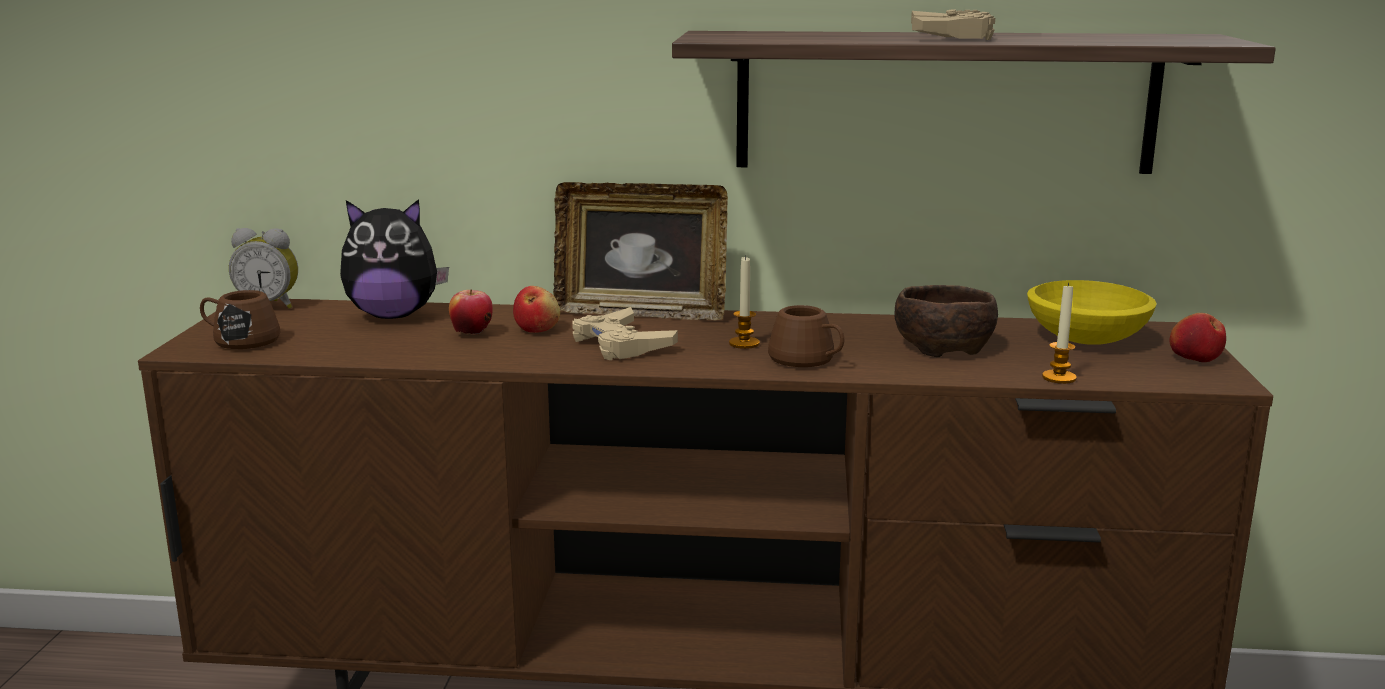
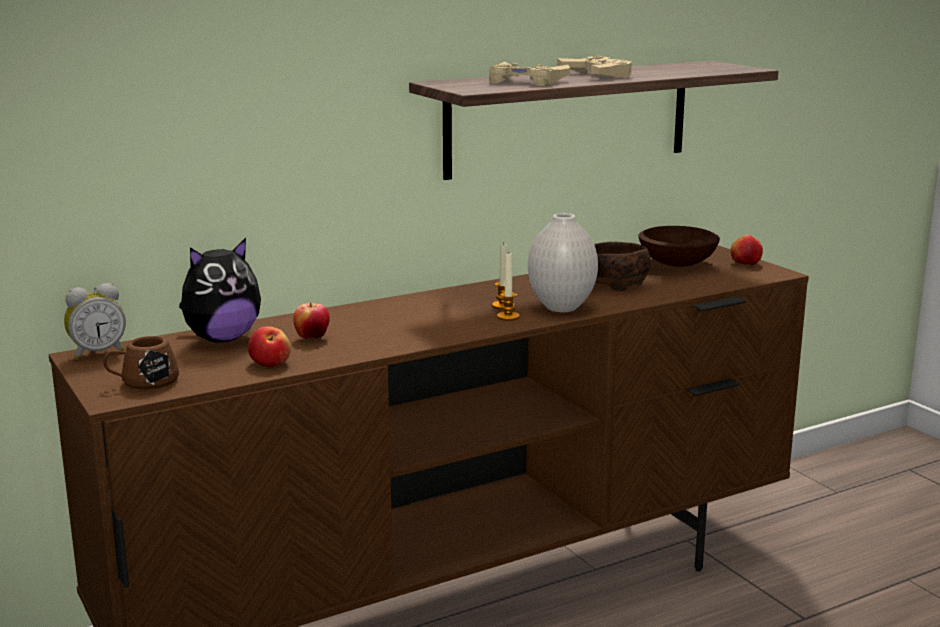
camera: 35 degrees left, 0 degrees up
apple [513,286,560,333] -> apple moved to [248,326,291,367]
picture frame [553,182,728,321] -> none
beige game controller [572,307,678,360] -> beige game controller moved to [489,62,570,86]
brown mug [768,305,844,367] -> white vase [528,213,598,312]
yellow bowl [1027,280,1157,345] -> brown bowl [638,226,720,267]
candle [1042,283,1077,384] -> candle moved to [497,254,520,321]

